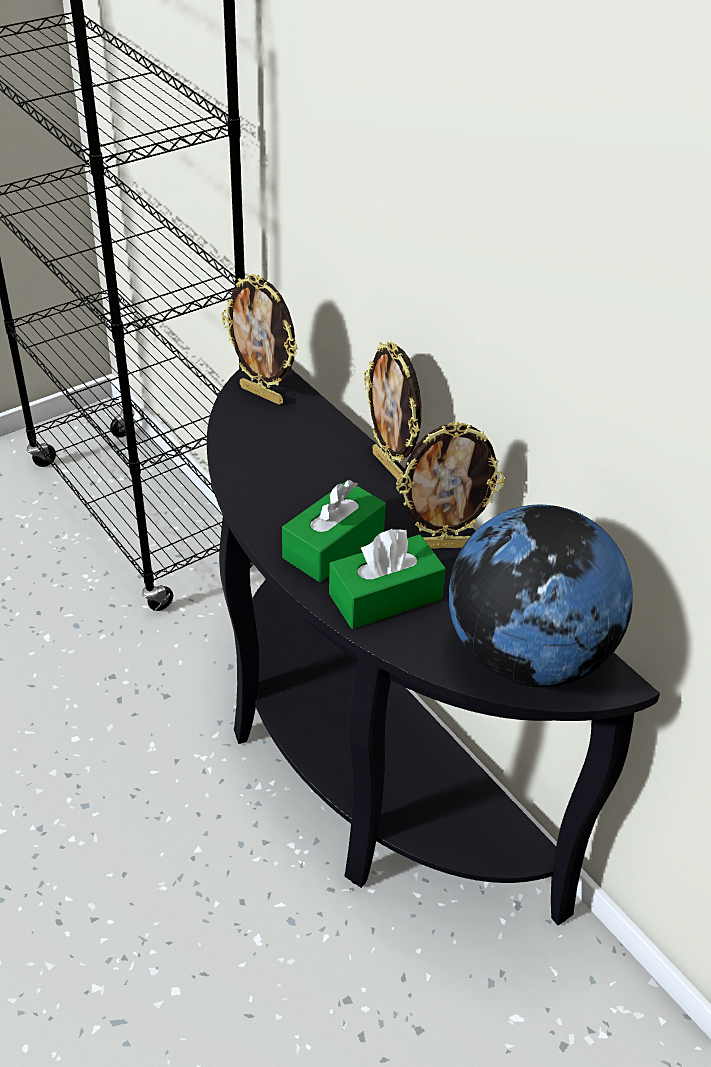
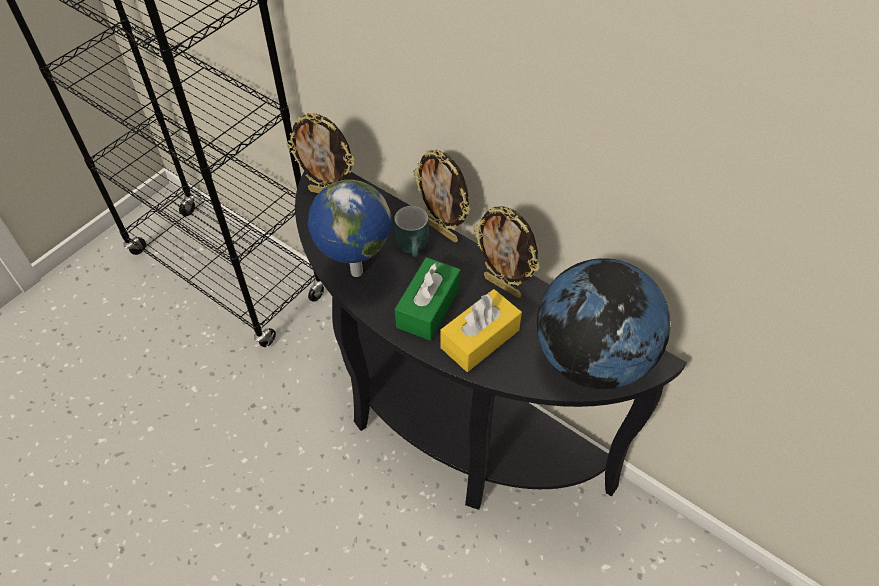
camera: 15 degrees left, 10 degrees up
green tissue box [329,529,446,629] -> yellow tissue box [440,289,522,372]
picture frame [396,421,505,549] -> picture frame turned 60 degrees clockwise [473,206,540,298]
none -> globe [308,180,391,277]
none -> turquoise mug [394,206,429,257]

